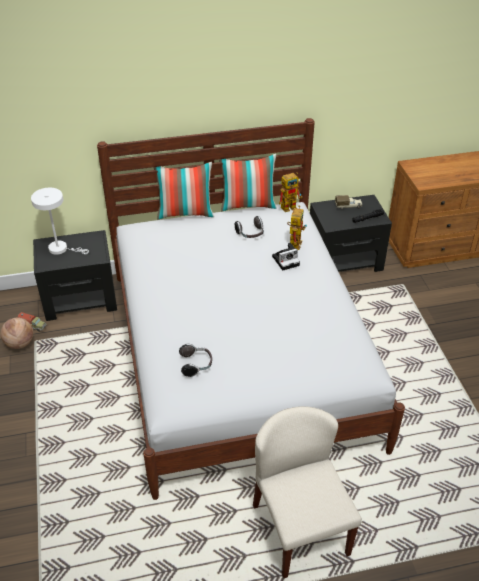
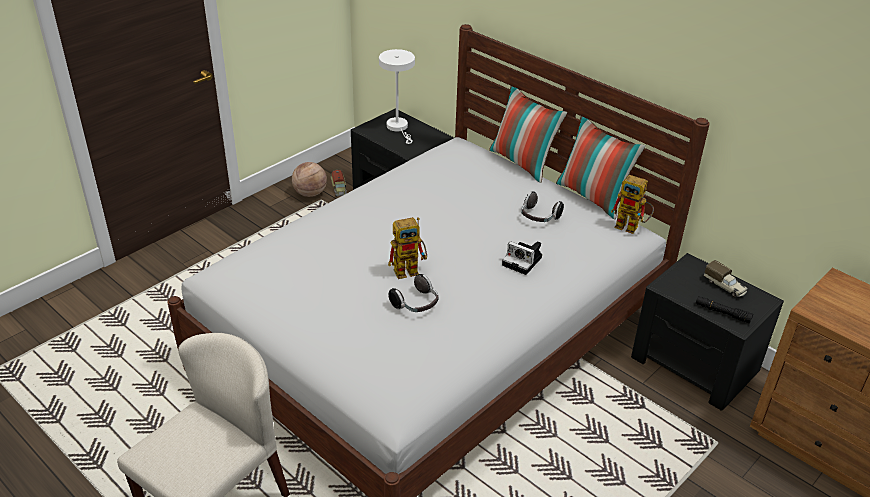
camera: 55 degrees right, 5 degrees down
headphones [179,344,212,377] -> headphones moved to [388,274,439,312]
toy robot [287,205,307,250] -> toy robot moved to [388,217,427,279]

